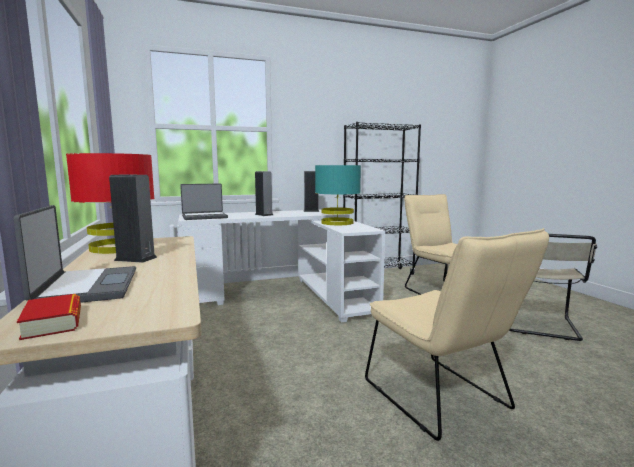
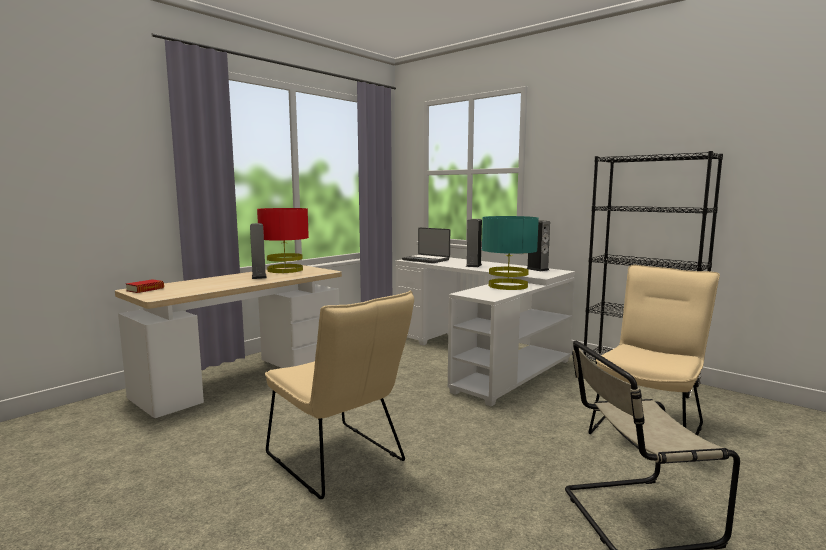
camera: 60 degrees right, 0 degrees up
laptop [13,205,136,303] -> none
beige chair [365,228,549,441] -> beige chair turned 75 degrees counterclockwise [265,291,414,499]

